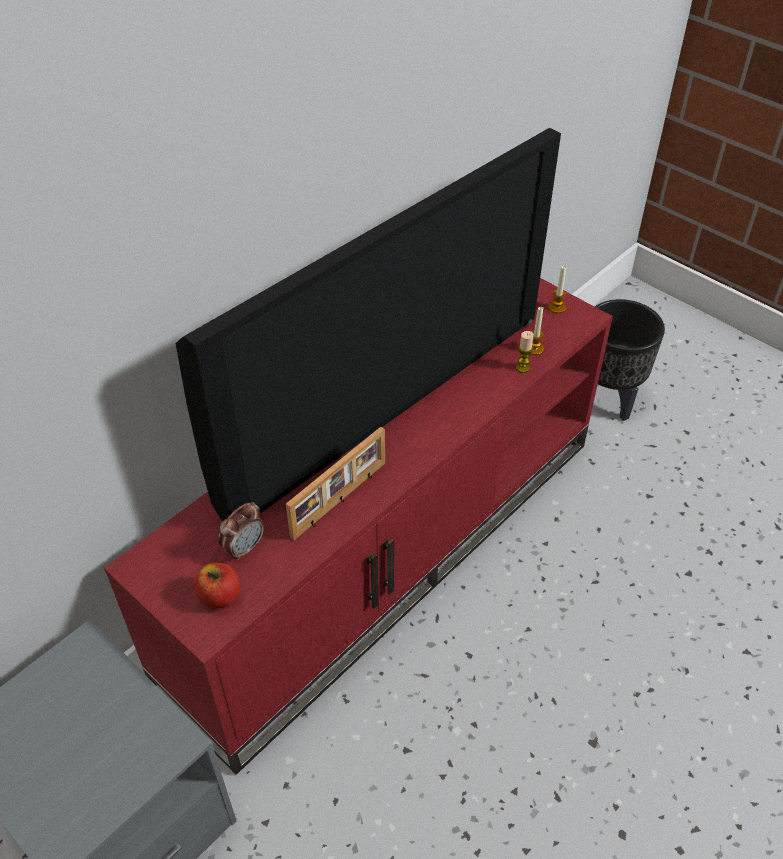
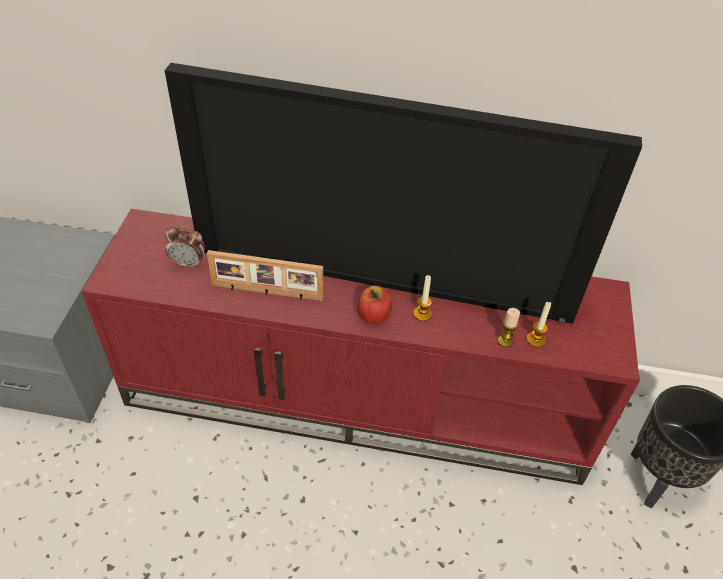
camera: 55 degrees right, 0 degrees up
apple [194,563,240,608] -> apple moved to [357,286,393,324]
candle [548,266,566,313] -> candle moved to [413,275,432,321]

